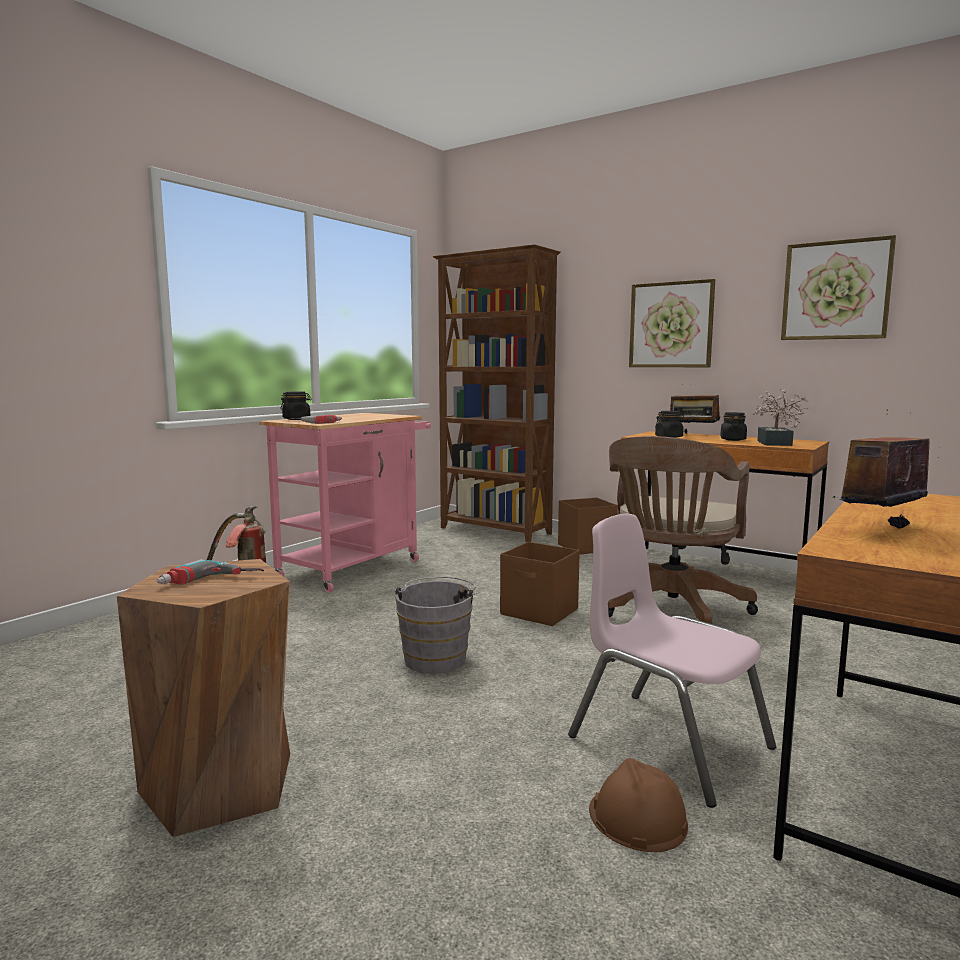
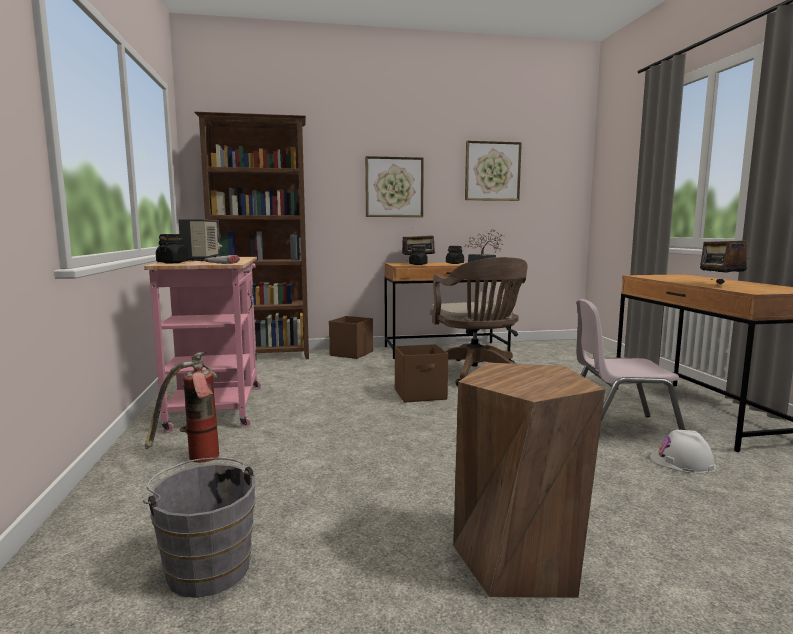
camera: 45 degrees left, 0 degrees up
power drill [157,559,264,585] -> none
grey bucket [394,577,479,674] -> grey bucket moved to [143,458,256,598]
brown hard hat [589,758,688,852] -> white hard hat [650,430,716,473]
none -> radio [178,219,222,260]

